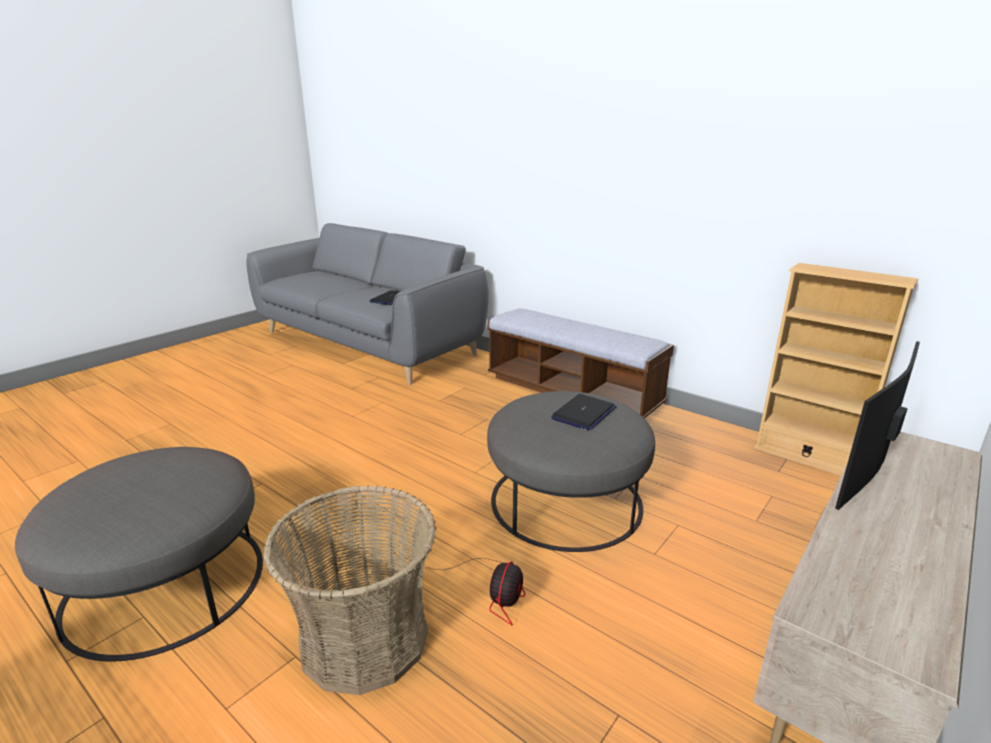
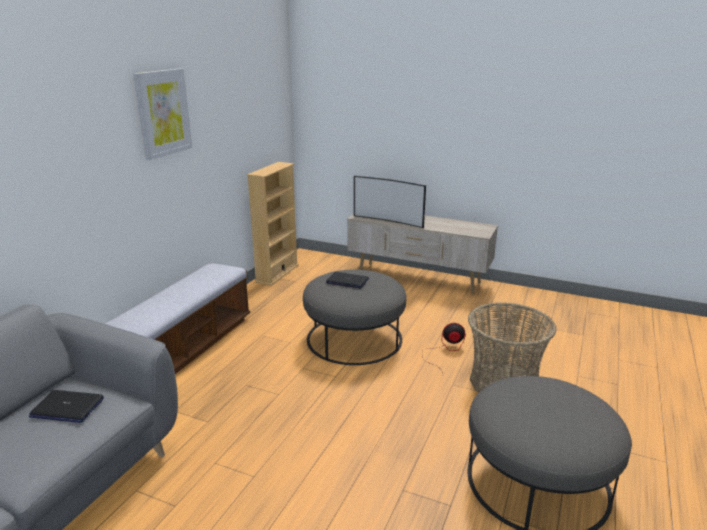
camera: 105 degrees left, 0 degrees up
none -> picture [134,68,192,160]

